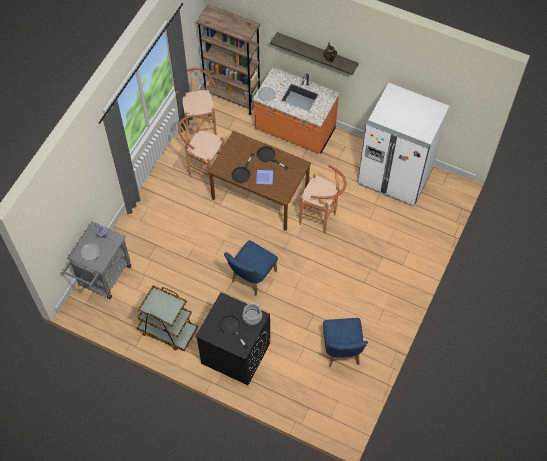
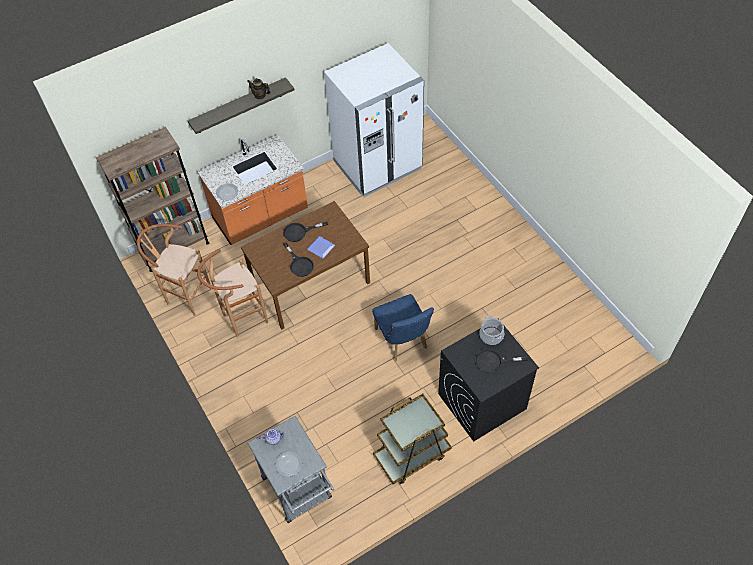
camera: 55 degrees left, 5 degrees down
brown stool [299,165,346,233] -> none
blue chair [323,318,368,367] -> none

